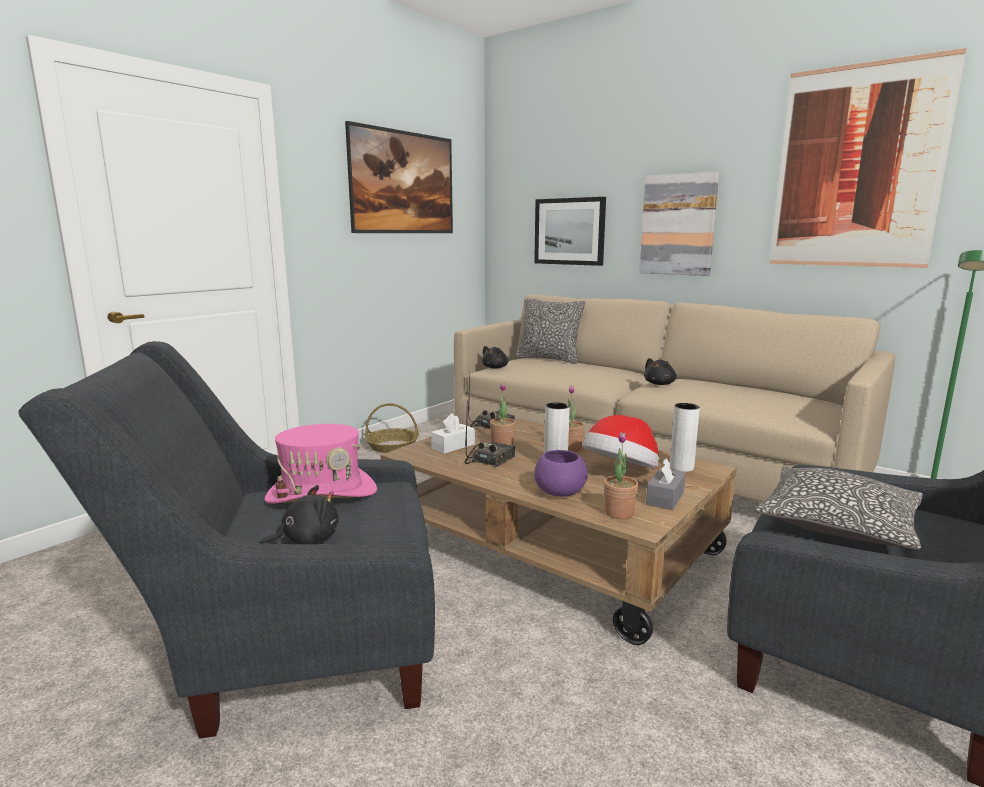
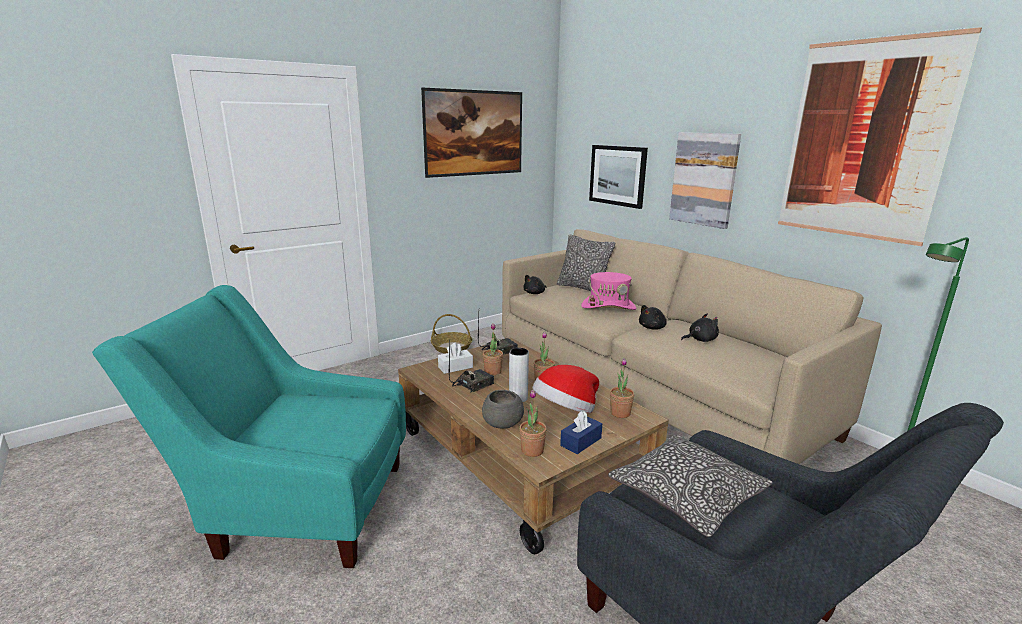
camera: 15 degrees right, 5 degrees up
grey armchair [18,341,435,739] -> turquoise armchair [92,285,406,568]
black plush toy [259,485,339,544] -> black plush toy moved to [681,313,719,342]
pink hat [264,424,377,504] -> pink hat moved to [581,272,637,310]
purple bowl [534,450,588,497] -> grey bowl [482,390,524,429]
grey tissue box [646,458,686,510] -> blue tissue box [560,411,602,454]
white vase [670,403,700,472] -> potted plant [610,358,634,418]

